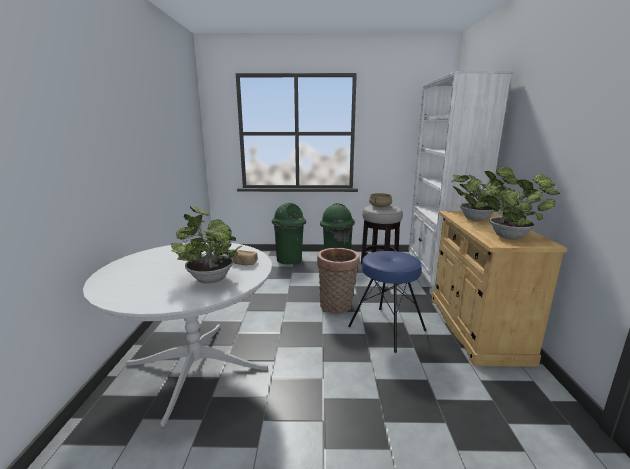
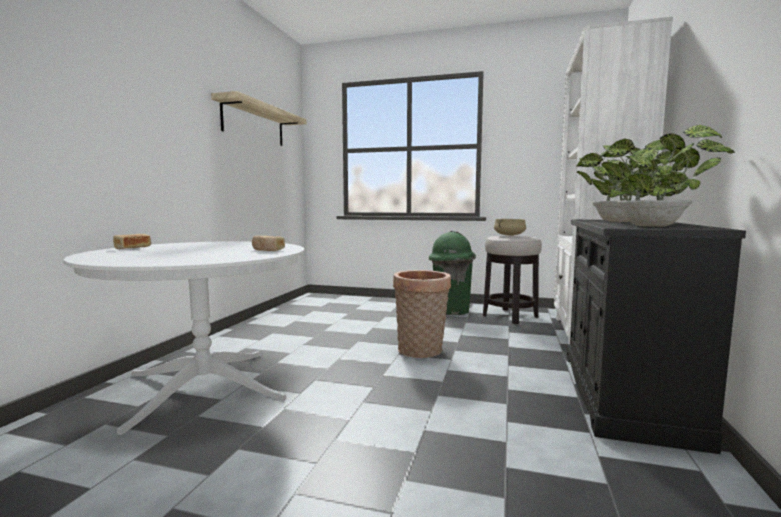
camera: 15 degrees right, 10 degrees down
potted plant [171,206,243,284] -> none
green trash can [272,203,306,264] -> none
blue stool [348,251,426,353] -> none
beige cabinet [432,211,567,367] -> black cabinet [567,220,746,454]
none -> bread [113,234,151,249]
none -> shelf [211,91,307,146]

